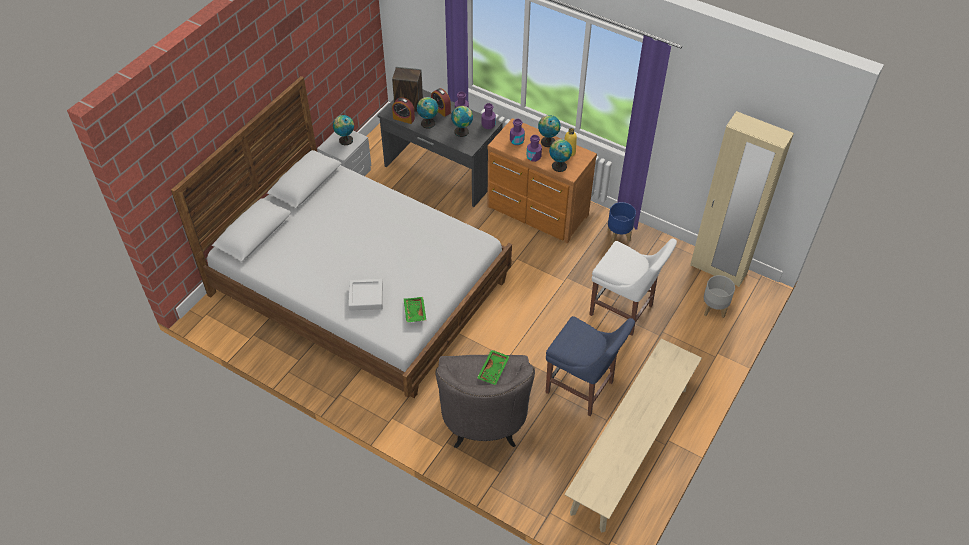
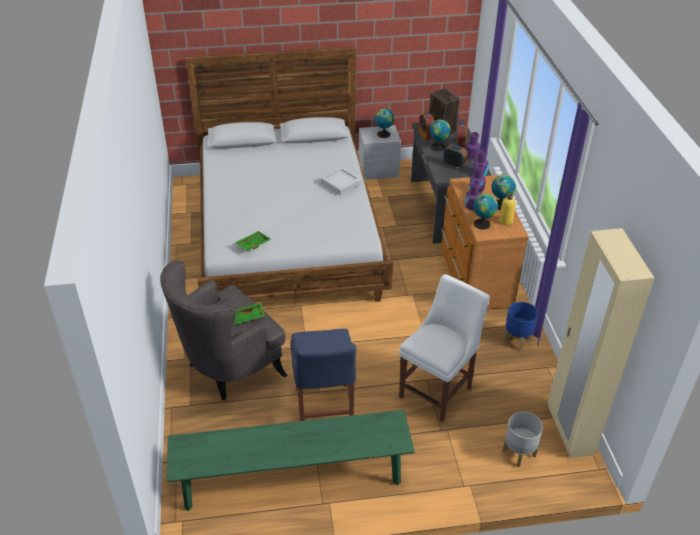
camera: 50 degrees right, 10 degrees down
grey tray [348,279,383,311] -> grey tray moved to [321,167,361,196]
globe [451,106,473,137] -> alarm clock [443,144,467,170]
beige bench [564,338,702,533] -> green bench [166,410,415,511]
white chair [589,238,677,335] -> white chair turned 135 degrees counterclockwise [399,274,490,422]

